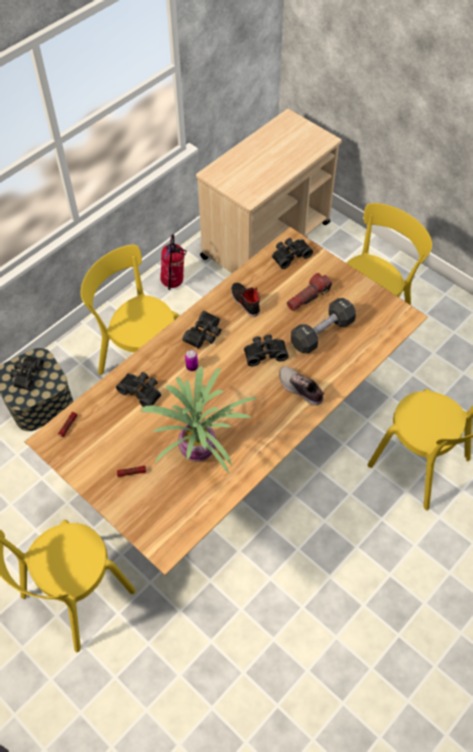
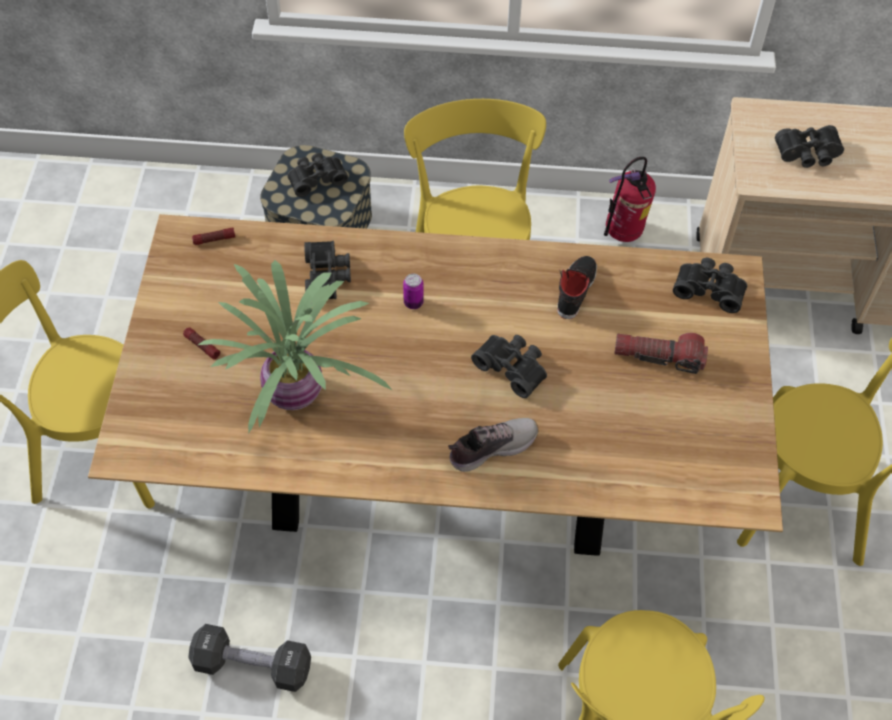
camera: 50 degrees right, 0 degrees up
black binoculars [183,311,221,349] -> black binoculars moved to [775,125,844,168]
shoe [279,366,325,406] -> shoe turned 60 degrees clockwise [448,418,538,472]
black dumbbell [291,298,356,353] -> black dumbbell moved to [188,624,311,692]

